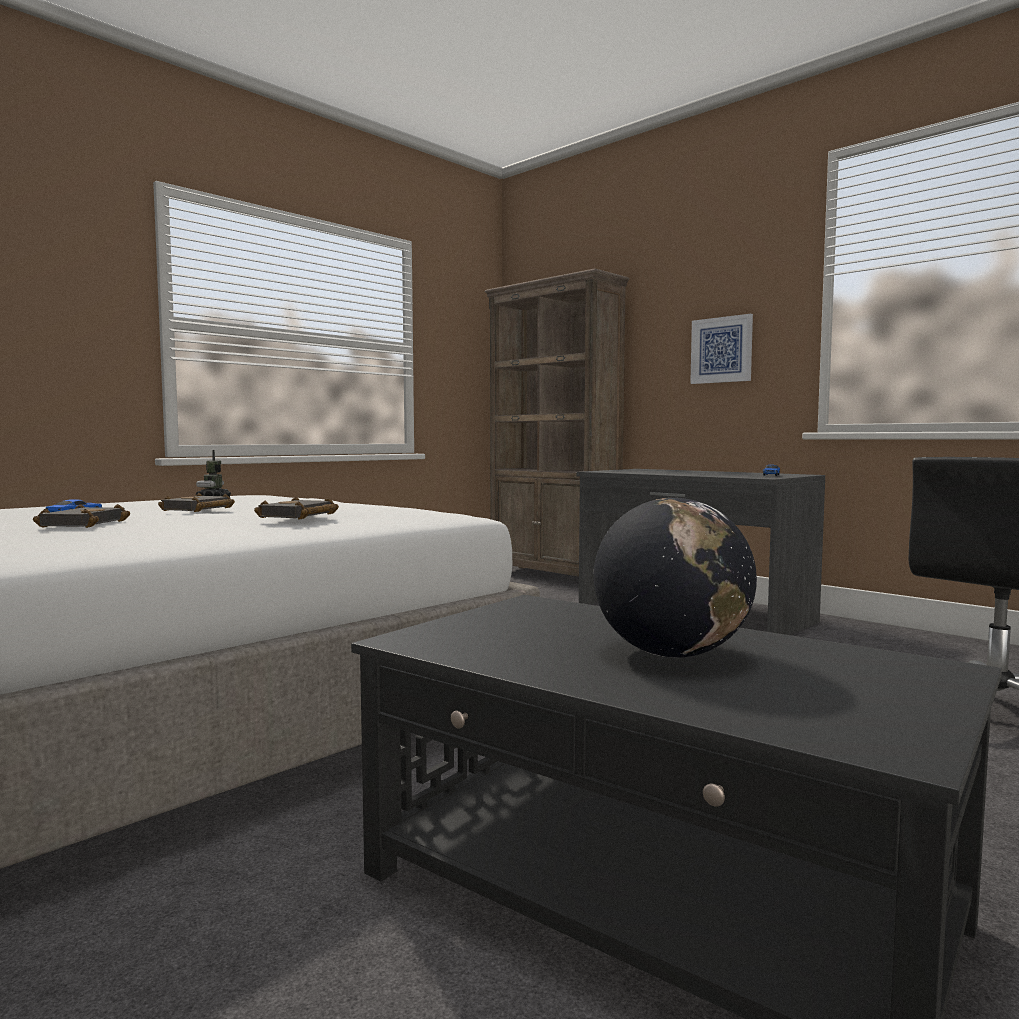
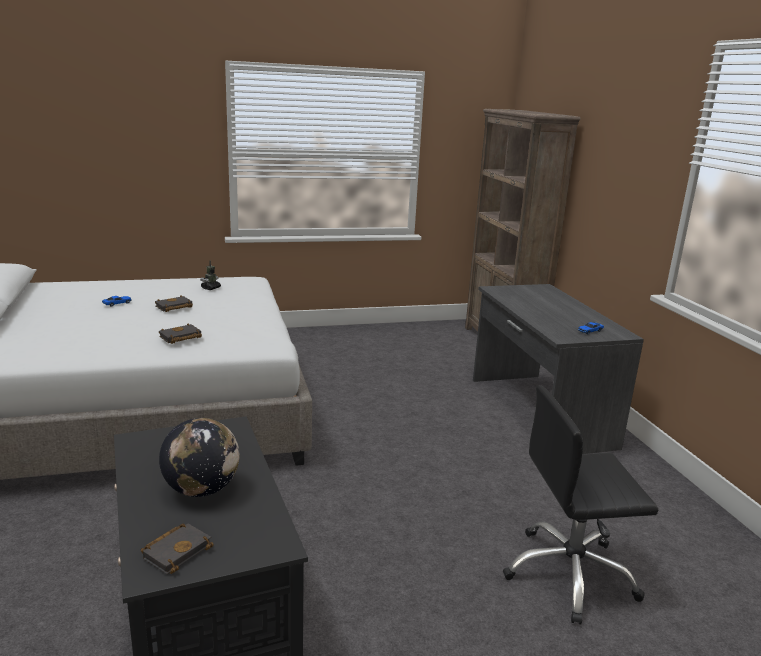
camera: 30 degrees right, 15 degrees up
black book [33,504,130,528] -> black book moved to [141,523,214,574]
picture [690,314,753,384] -> none

